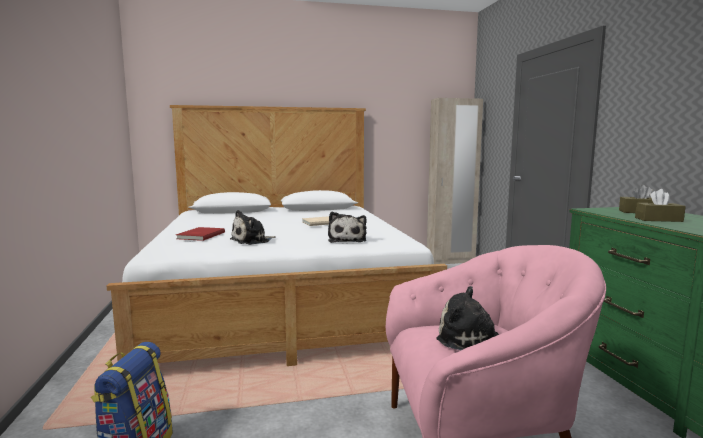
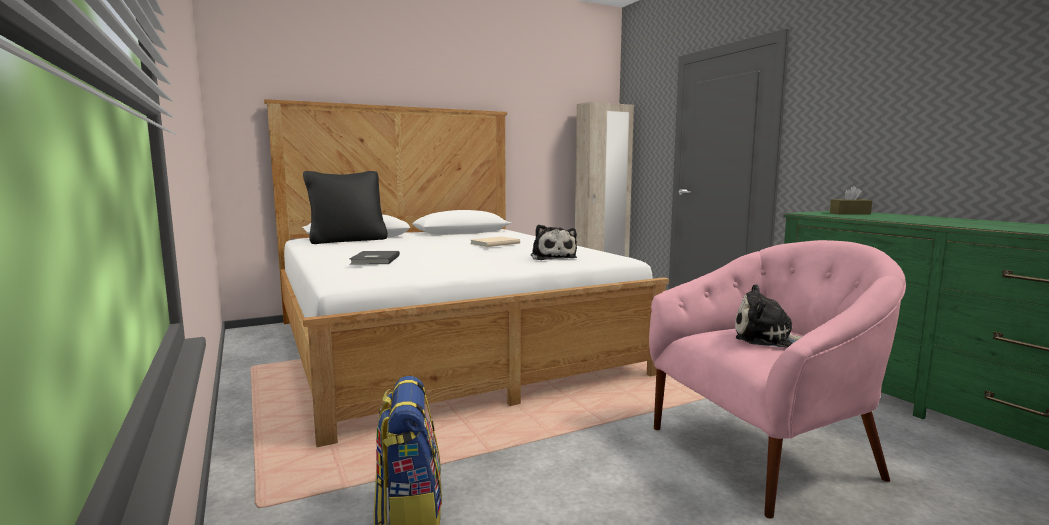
camera: 15 degrees left, 0 degrees up
red book [176,227,225,241] -> grey book [350,251,400,265]
plush toy [230,210,276,245] -> none
brown tissue box [635,189,686,222] -> none
none -> black pillow [303,171,388,244]

